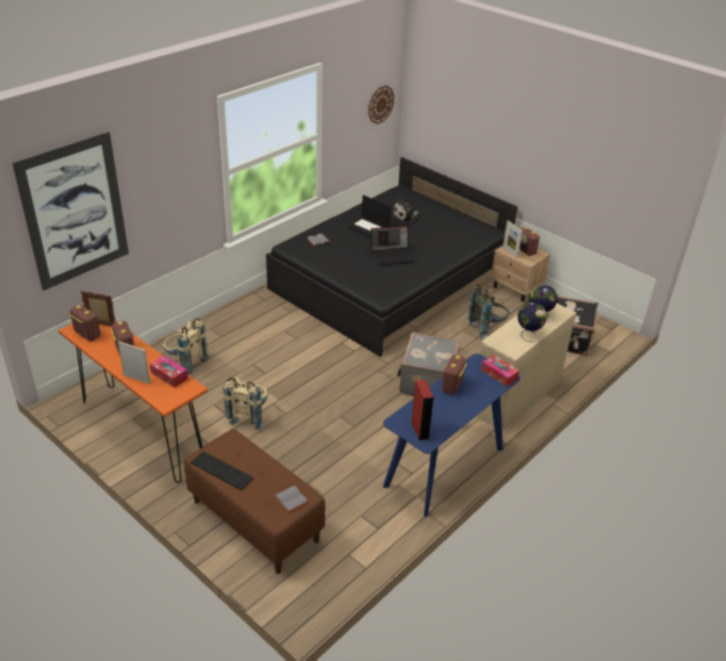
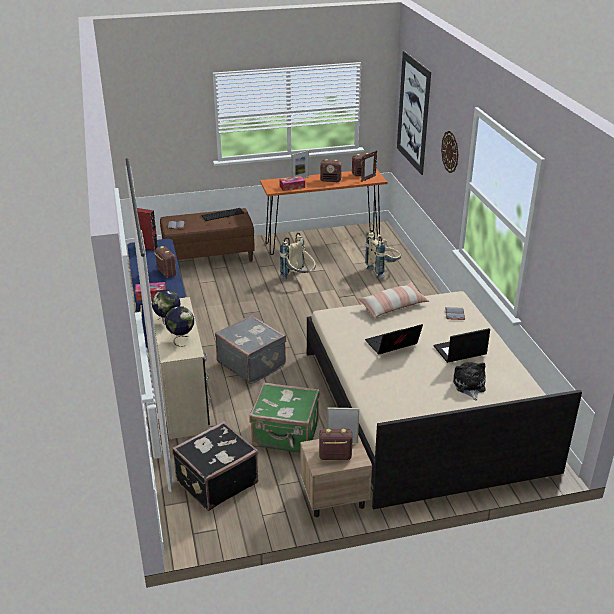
camera: 125 degrees right, 5 degrees down
black bed [266,157,518,357] -> beige bed [307,291,582,509]
wall clock [368,85,394,124] -> wall clock moved to [441,131,458,173]
laptop [371,225,415,265] -> laptop turned 45 degrees clockwise [365,324,423,354]
grey backpack [468,284,509,338] -> green suitcase [250,382,319,453]
none -> pillow [357,282,429,318]

